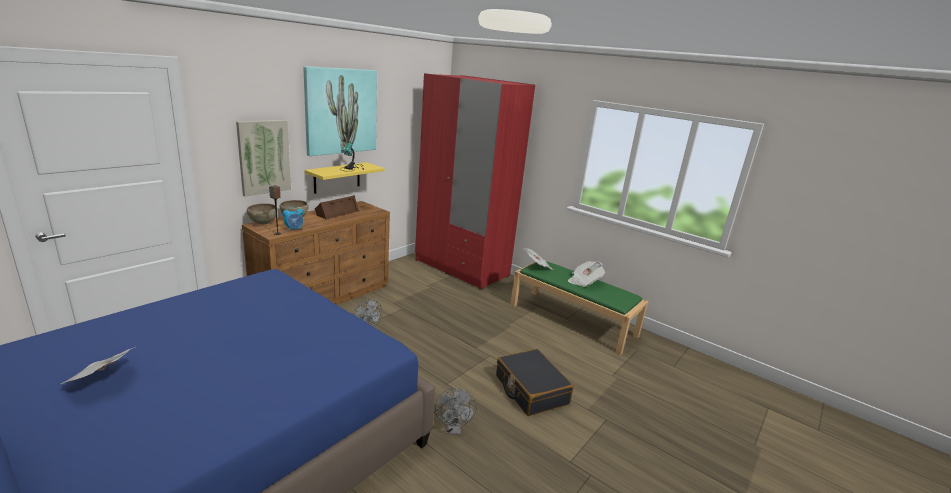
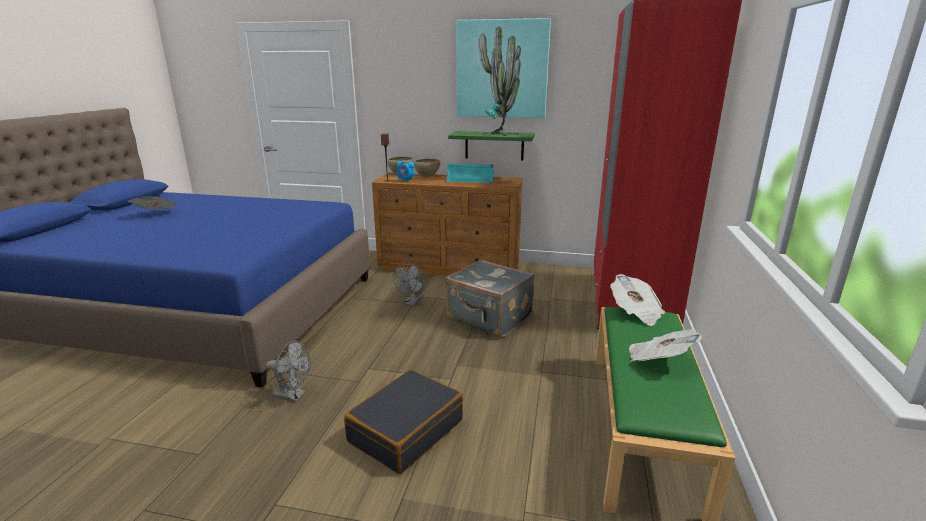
camera: 65 degrees right, 0 degrees up
picture [236,120,291,197] -> none
yellow shelf [305,162,384,194] -> green shelf [448,131,535,161]
brown speaker [315,195,360,220] -> turquoise speaker [447,163,494,183]
grey fan [435,388,477,435] -> grey fan turned 135 degrees counterclockwise [266,341,311,402]
none -> grey suitcase [445,260,535,338]

